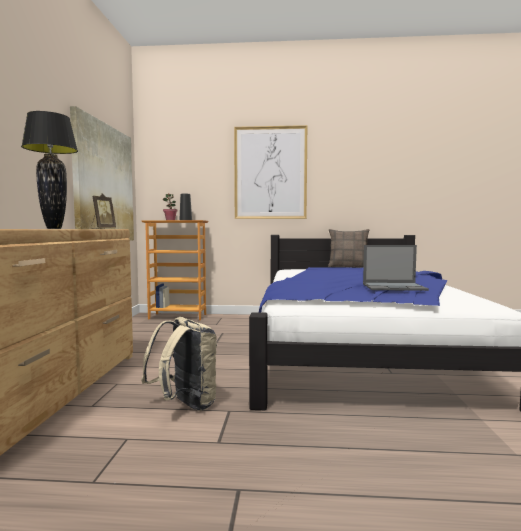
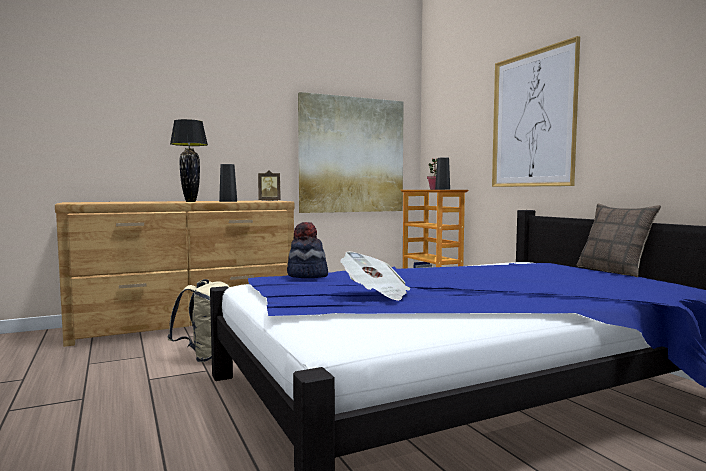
camera: 60 degrees right, 0 degrees up
laptop [363,245,429,291] -> newspaper [341,251,410,301]
none -> black vase [219,164,237,202]
none -> hat [287,222,328,278]

